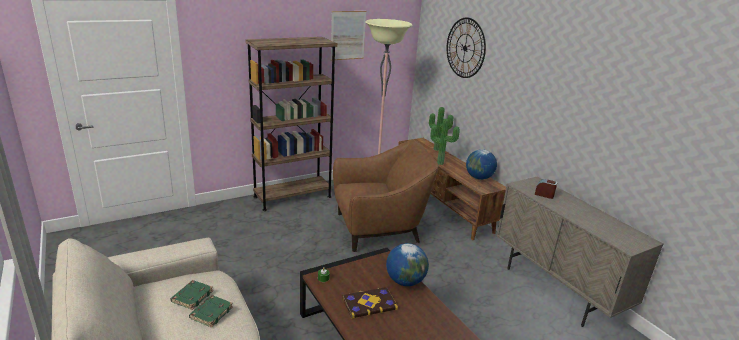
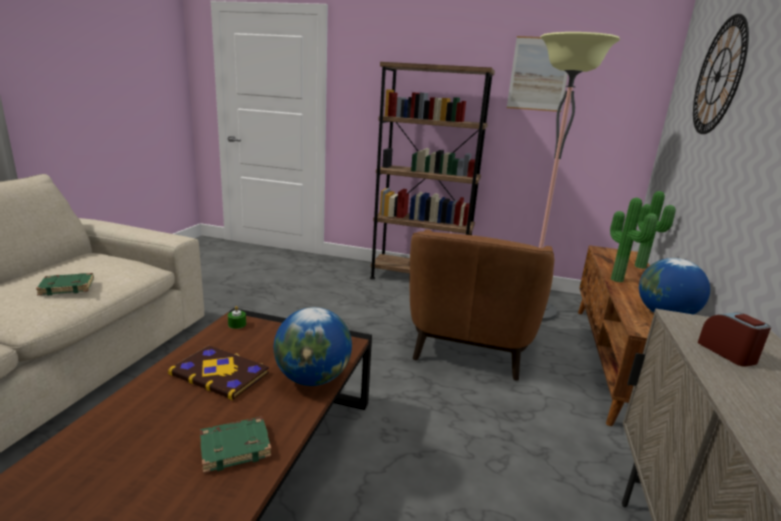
camera: 45 degrees right, 5 degrees down
green book [170,280,213,310] -> green book moved to [200,416,272,473]
brown armchair [333,140,438,252] -> brown armchair turned 75 degrees clockwise [410,229,554,381]

